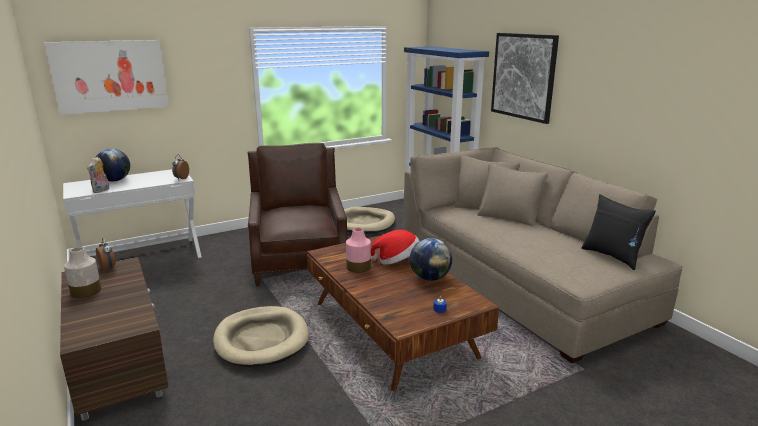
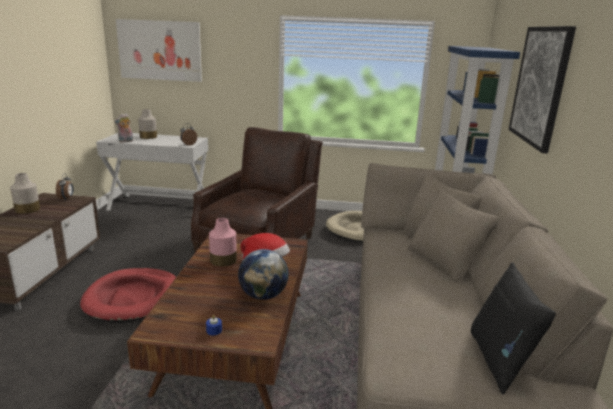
camera: 35 degrees right, 0 degrees up
globe [95,149,130,181] -> beige vase [138,109,157,139]
beige dog bed [213,306,309,367] -> red dog bed [80,268,176,323]

